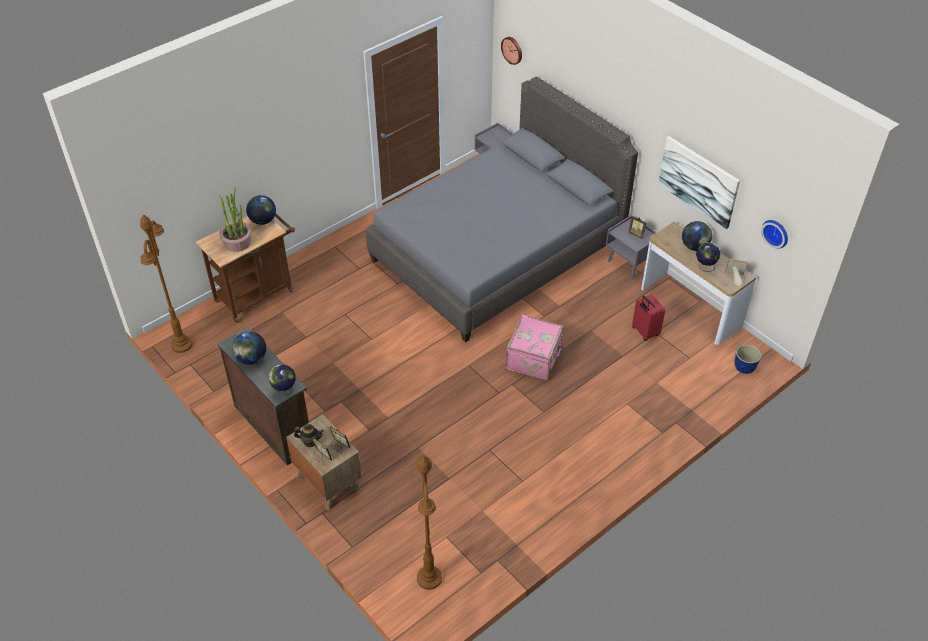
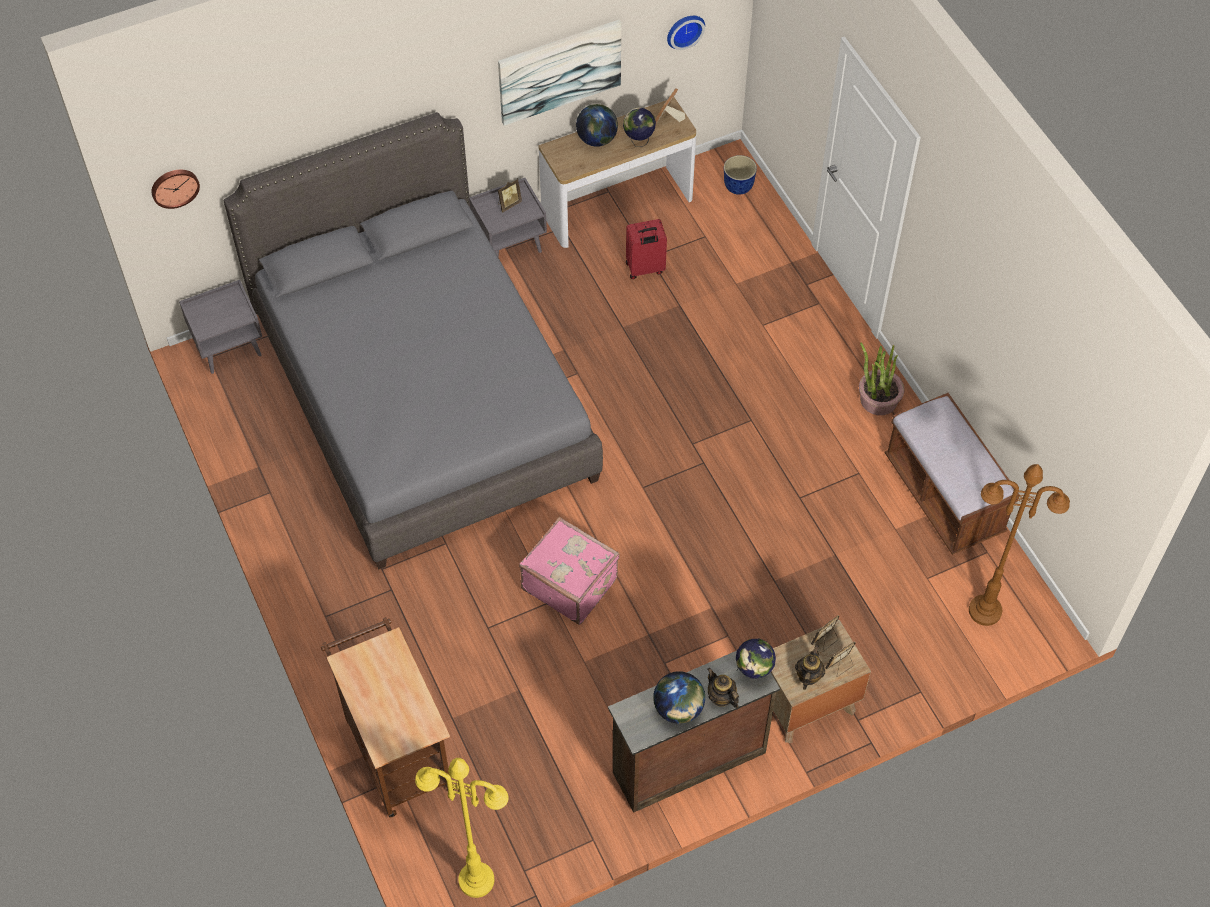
camera: 75 degrees left, 10 degrees up
brown floor lamp [140,214,192,353] -> yellow floor lamp [415,758,508,898]
potted plant [219,187,251,252] -> potted plant moved to [859,342,905,415]
globe [246,195,276,225] -> none
pink suitcase [506,314,564,380] -> pink suitcase moved to [519,517,620,625]
none -> teapot [707,668,739,708]
none -> brown bench [885,393,1020,555]

